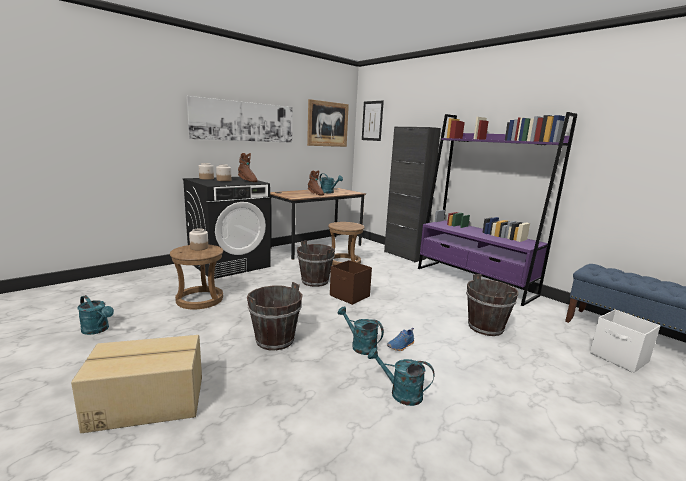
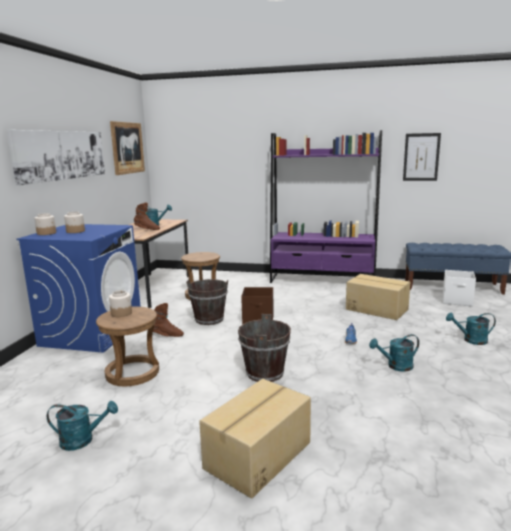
camera: 35 degrees left, 0 degrees up
black washing machine [183,177,271,279] -> blue washing machine [17,224,141,353]
brown boot [238,153,258,182] -> brown boot moved to [153,303,184,337]
turquoise watering can [338,306,384,355] -> turquoise watering can moved to [446,313,496,345]
picture [362,101,384,141] -> picture moved to [403,133,441,181]
black cabinet [384,127,441,263] -> none
brown bucket [466,274,519,336] -> cardboard box [346,274,410,320]

